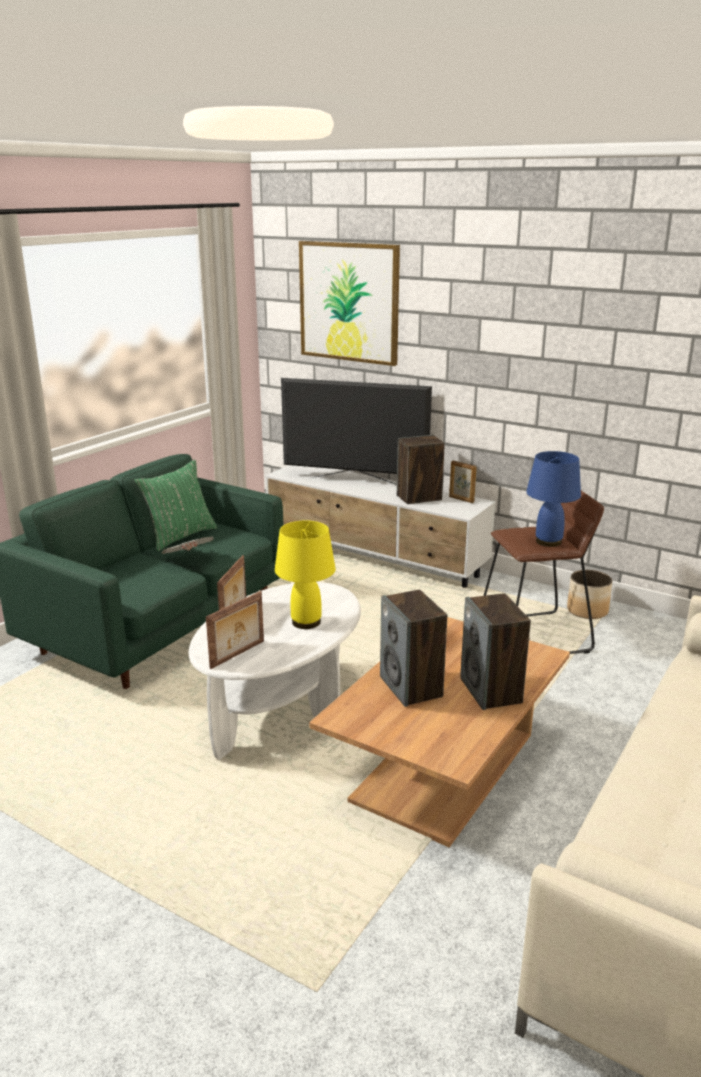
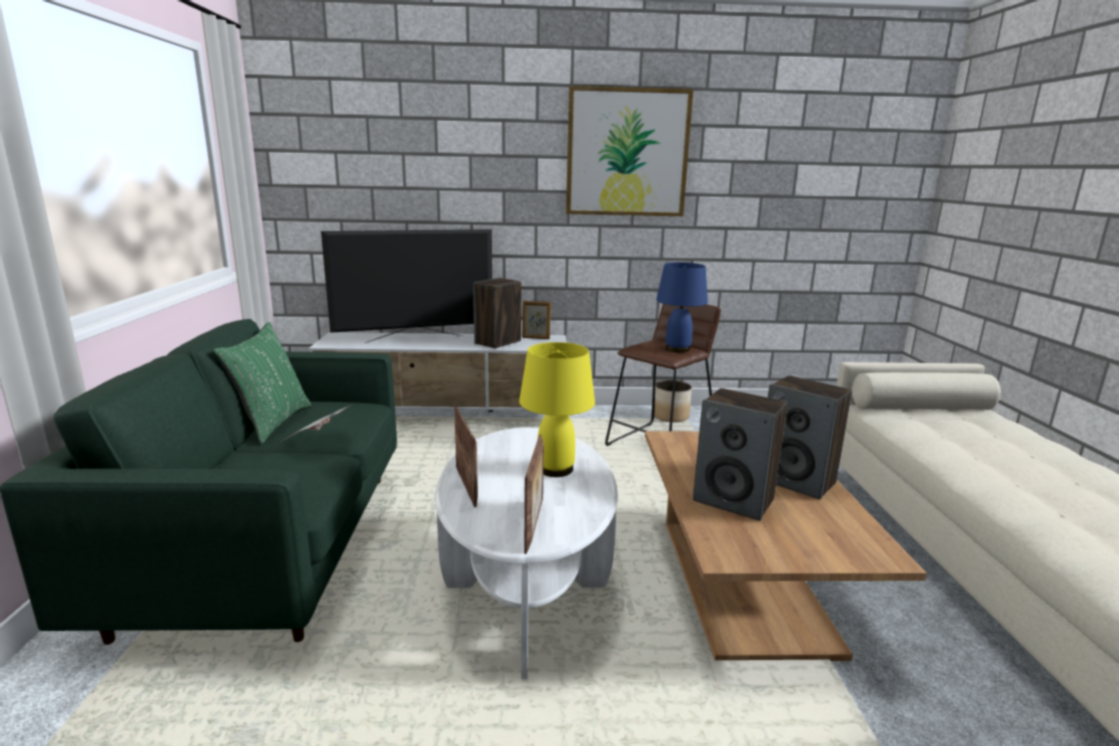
camera: 35 degrees left, 5 degrees down
picture [299,241,400,366] -> picture moved to [566,86,694,216]

